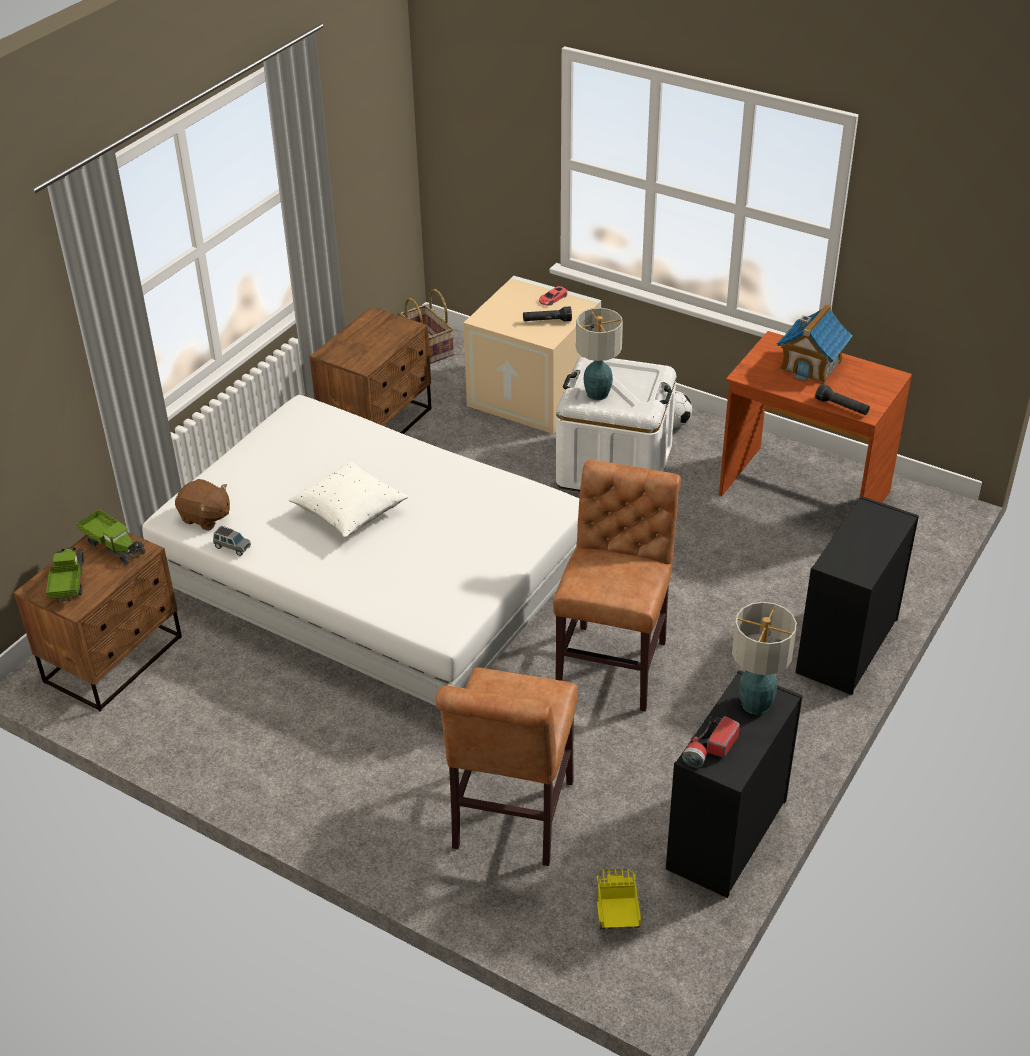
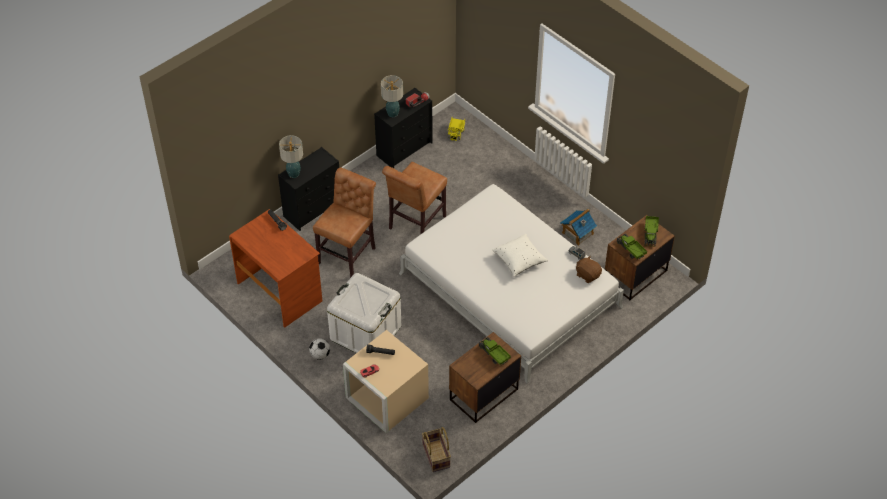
camera: 165 degrees left, 10 degrees up
brown chair [436,668,578,866] -> brown chair moved to [313,167,376,277]
table lamp [576,308,623,400] -> table lamp moved to [279,135,303,178]
toy house [777,304,852,384] -> toy house moved to [560,209,597,246]
none -> toy truck [478,337,511,365]

